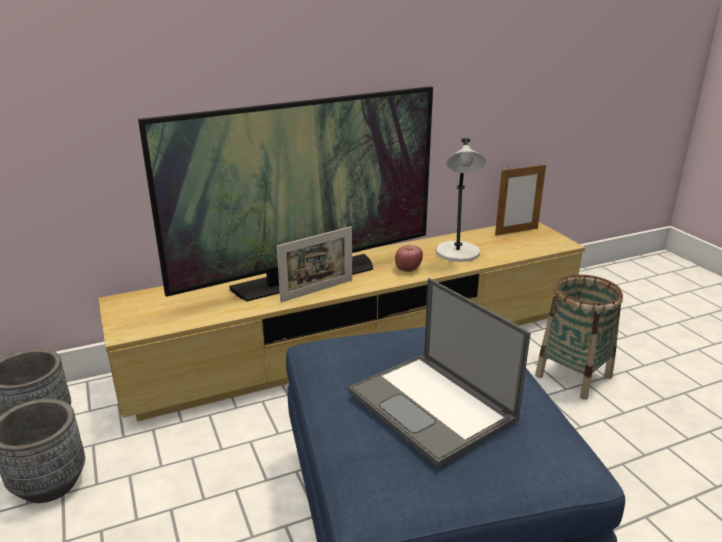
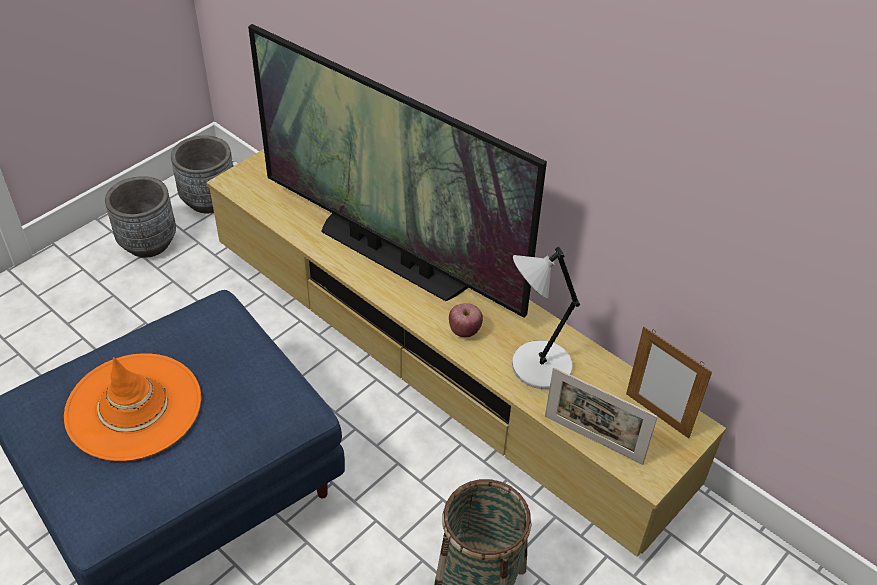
camera: 65 degrees right, 20 degrees up
picture frame [277,226,352,302] -> picture frame moved to [545,367,658,465]
laptop [348,278,531,468] -> orange hat [64,353,201,461]

